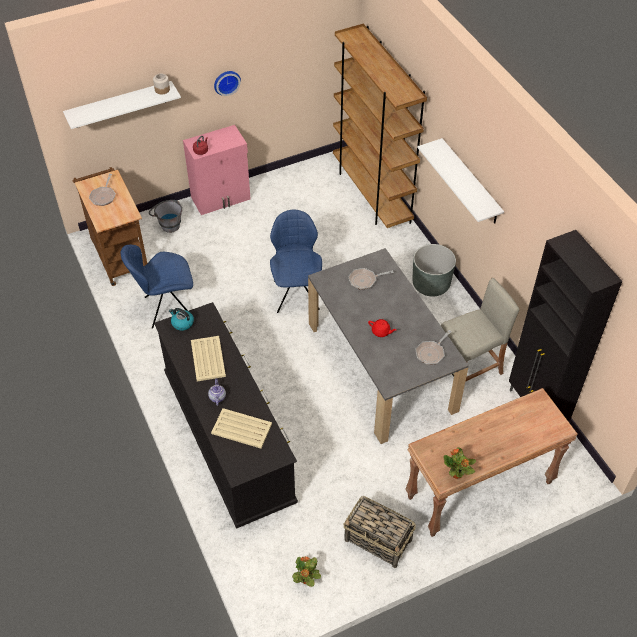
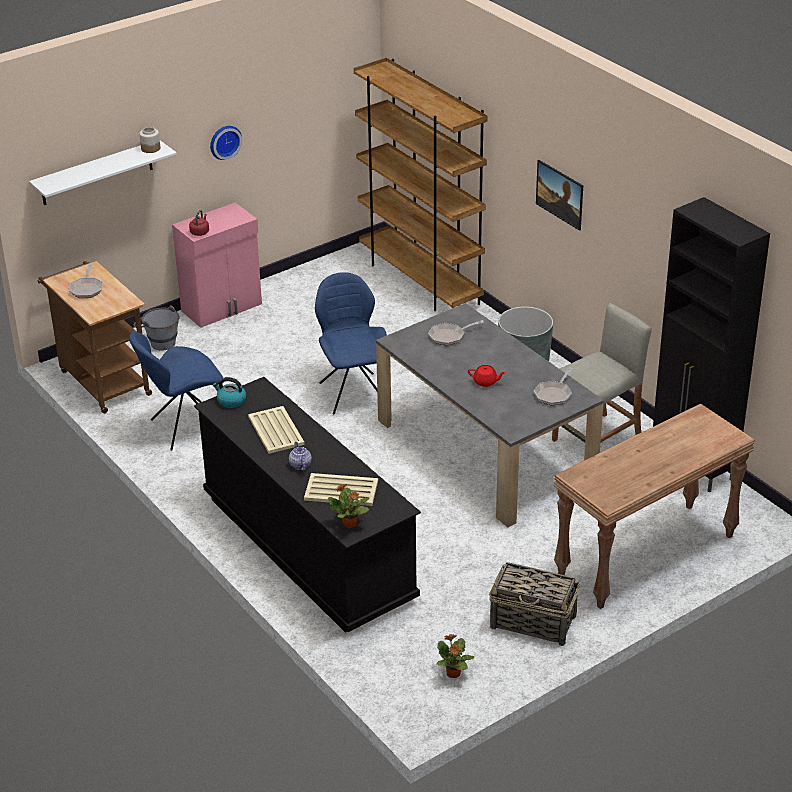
camera: 10 degrees left, 15 degrees down
white shelf [418,138,504,224] -> picture [536,160,583,231]
potted plant [443,447,476,479] -> potted plant moved to [328,484,369,528]

